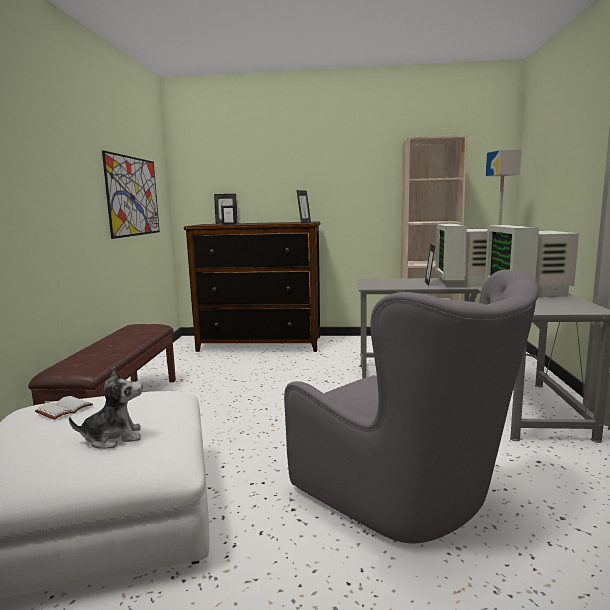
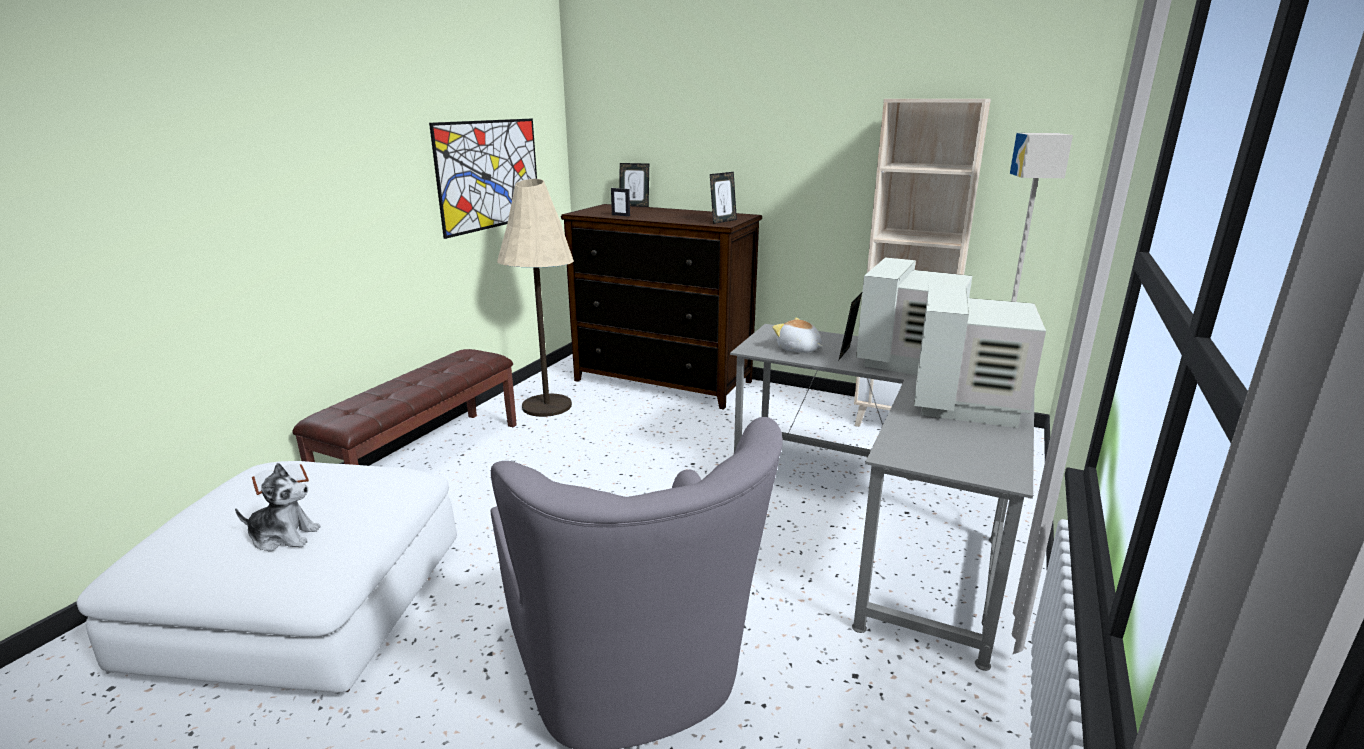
camera: 20 degrees right, 10 degrees up
none -> beige floor lamp [497,179,574,417]
none -> plush toy [772,318,823,353]

